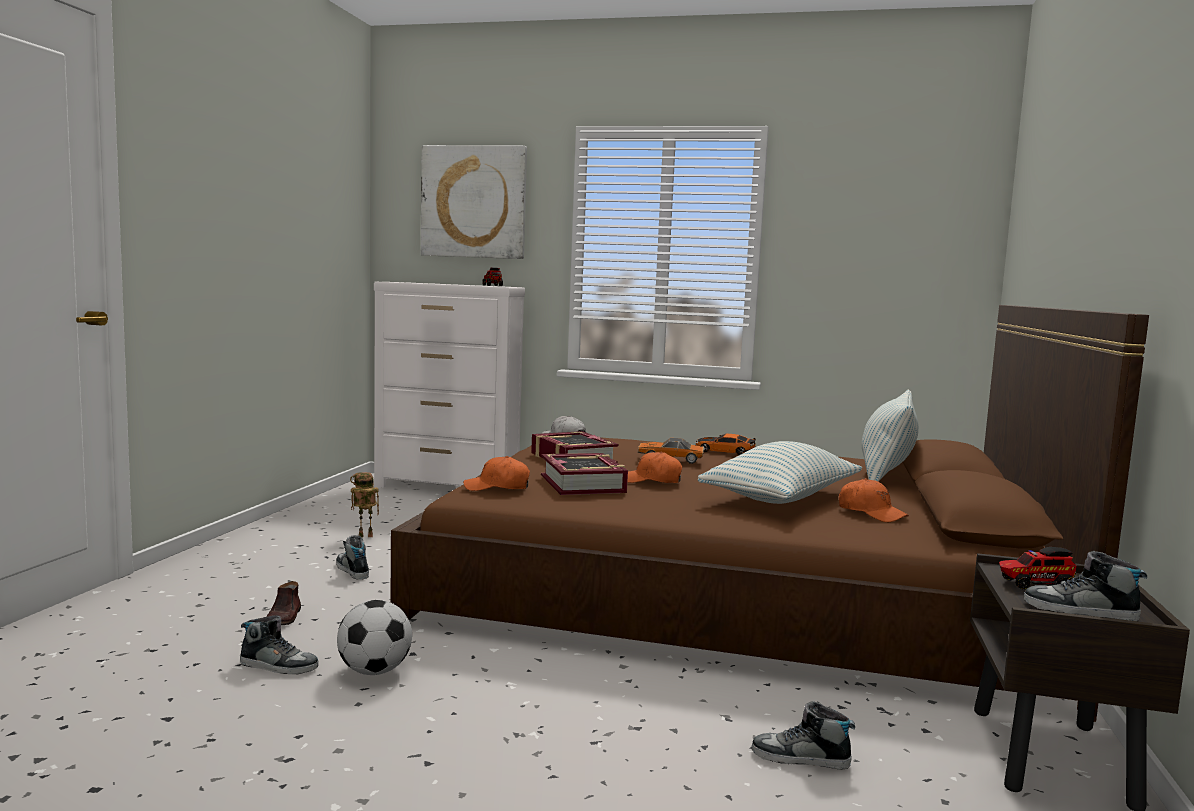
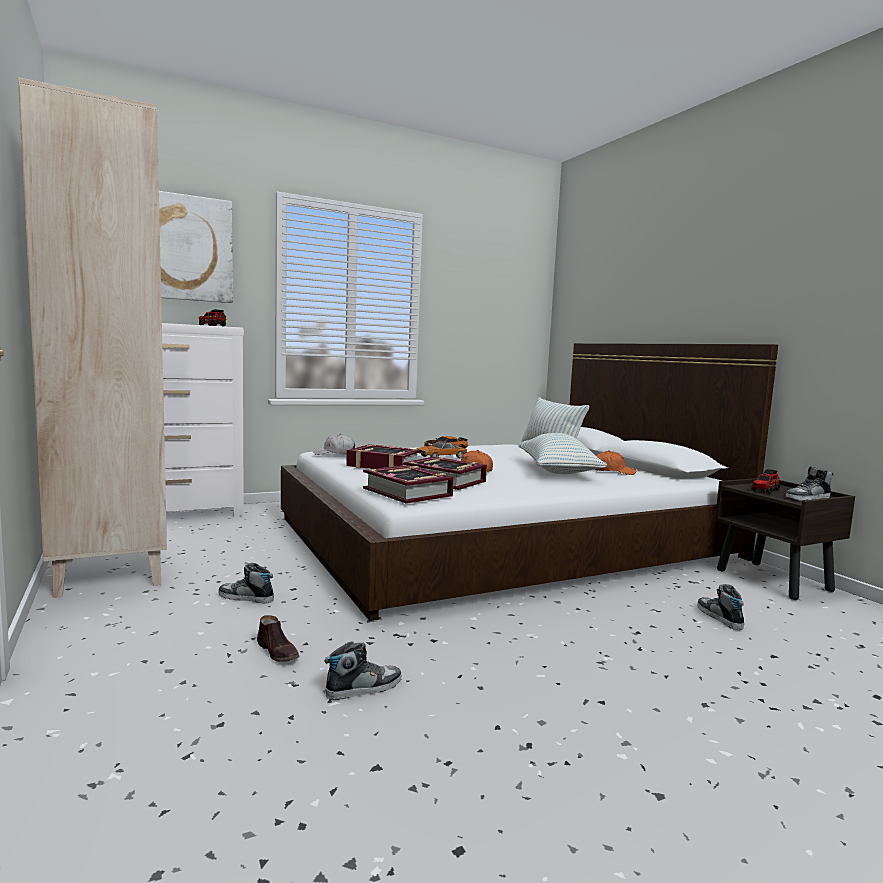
camera: 40 degrees left, 0 degrees up
football [337,600,412,675] -> none
toy robot [350,472,379,537] -> none
brown bed [390,305,1149,722] -> white bed [281,343,778,621]
orange cap [463,456,530,491] -> book [363,465,454,504]
shoe [752,701,855,770] -> shoe turned 105 degrees clockwise [697,584,744,630]
none -> beige bookcase [18,77,167,598]

